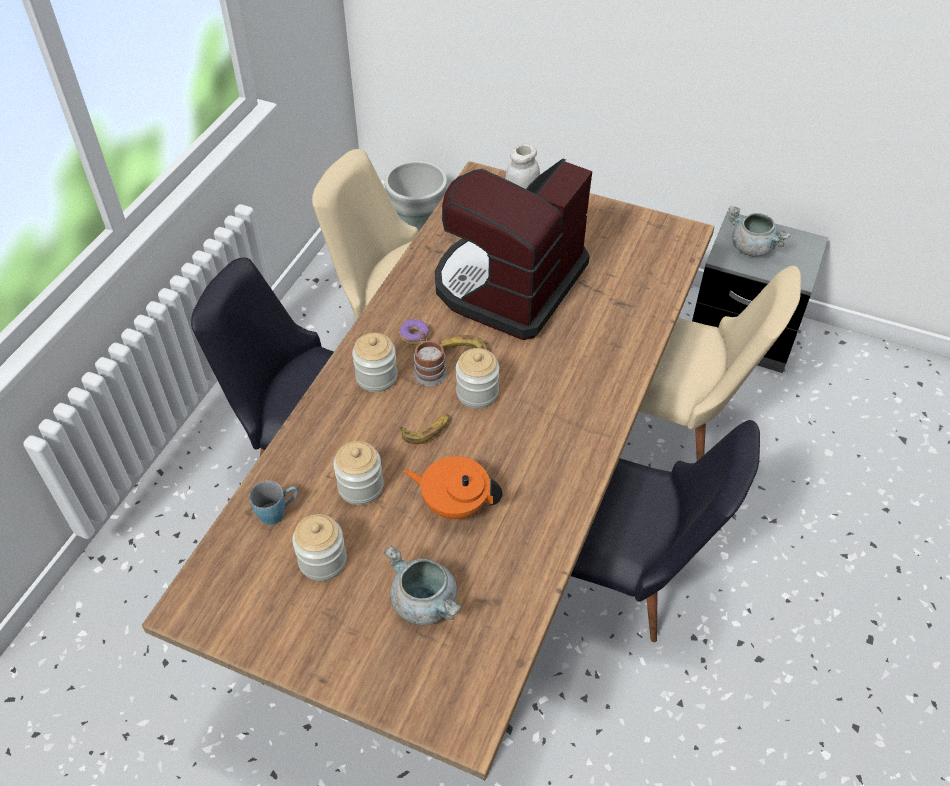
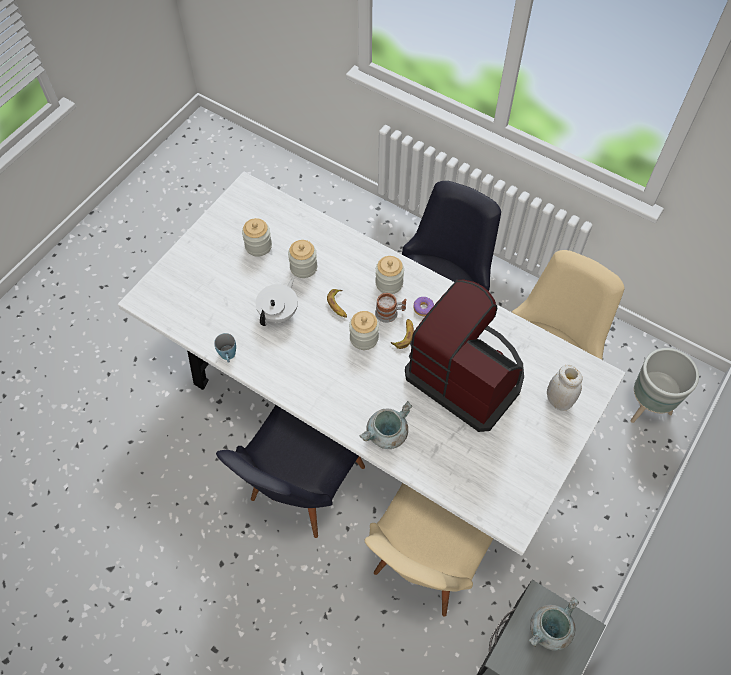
camera: 100 degrees right, 10 degrees up
brown dining table [142,161,715,780] -> white dining table [118,172,625,556]
blue mug [249,481,298,525] -> blue mug moved to [214,333,236,362]
grey cooking pot [384,546,462,625] -> grey cooking pot moved to [359,401,412,449]
orange teapot [404,456,502,519] -> white teapot [256,277,298,326]

